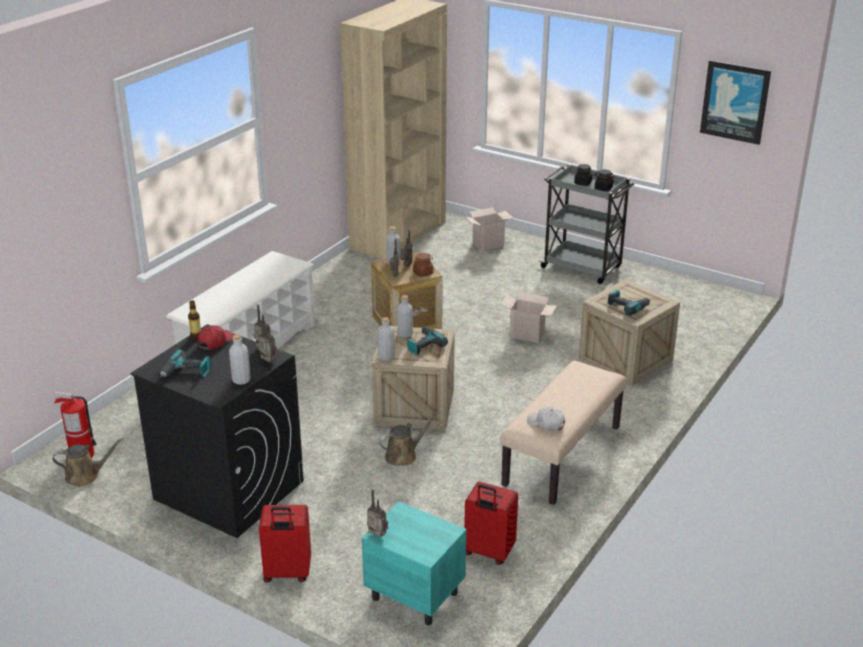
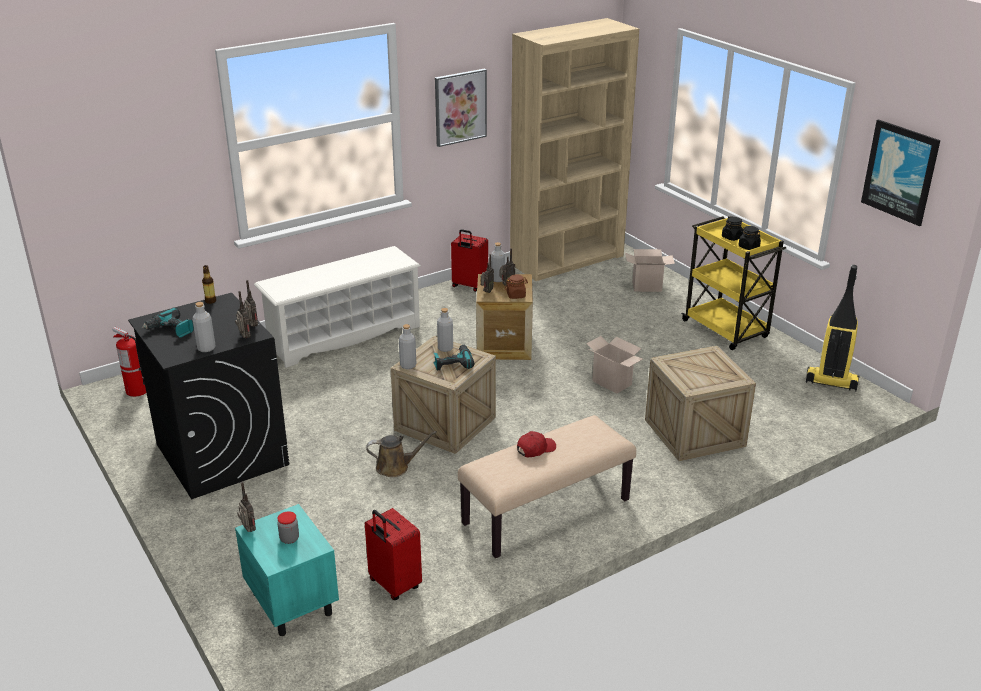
camera: 25 degrees right, 0 degrees up
brown watering can [52,438,123,486] -> none
red cap [198,325,234,350] -> red cap moved to [517,431,556,457]
red suitcase [259,505,311,583] -> red suitcase moved to [451,229,488,292]
white cap [527,407,565,431] -> none
grey cart [539,164,634,284] -> yellow cart [681,216,786,350]
power drill [608,290,650,316] -> none
none -> jar [277,511,299,544]
none -> picture [435,69,487,147]
none -> vacuum cleaner [806,265,859,392]

